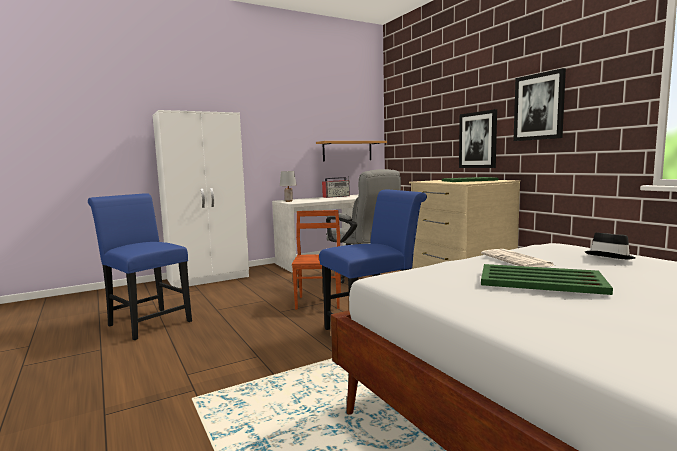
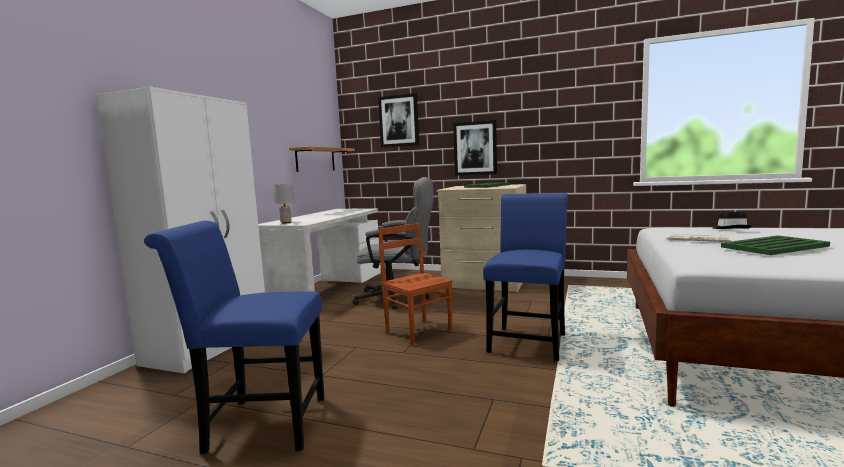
camera: 40 degrees left, 0 degrees up
radio [322,176,350,198] -> none
picture [514,68,566,141] -> picture moved to [378,93,419,147]

